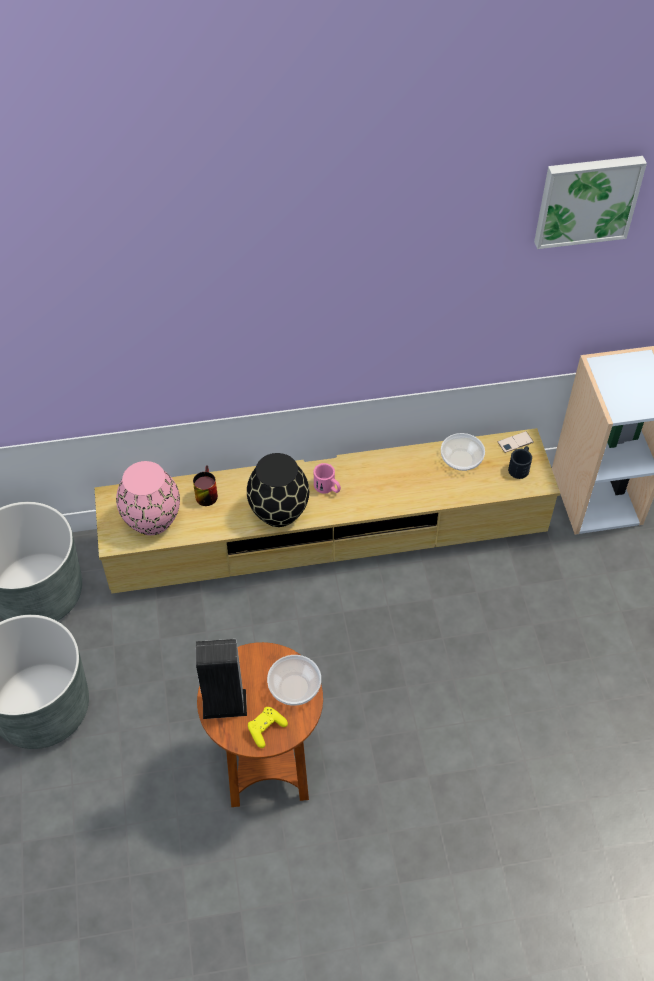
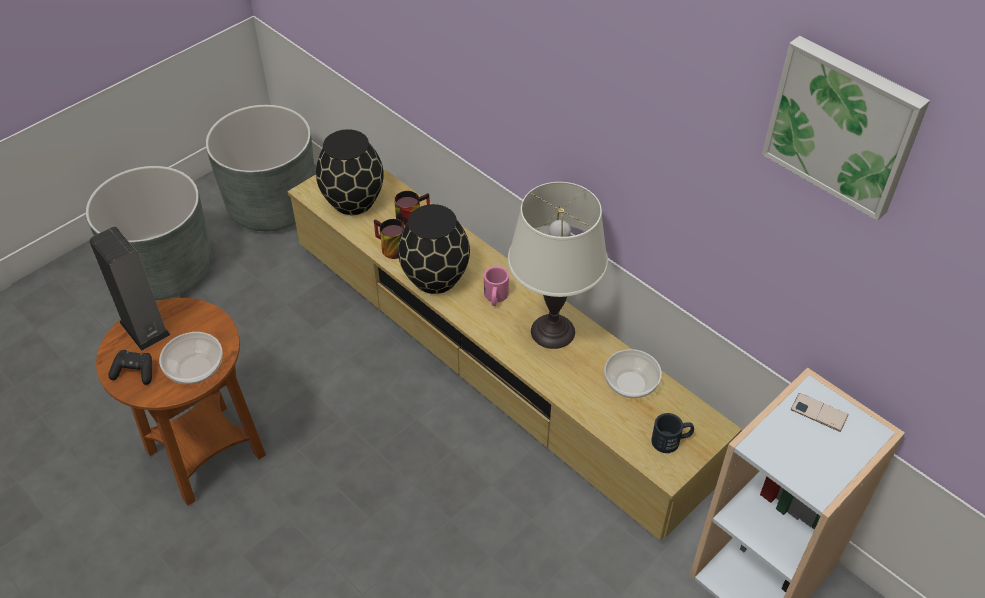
camera: 55 degrees right, 5 degrees down
pink vase [116,461,180,535] -> black vase [316,129,384,215]
yellow game controller [248,707,288,748] -> black game controller [108,350,152,385]
phone [498,431,534,453] -> phone moved to [791,393,849,432]
none -> mug [374,219,405,259]
none -> white table lamp [508,182,608,349]

